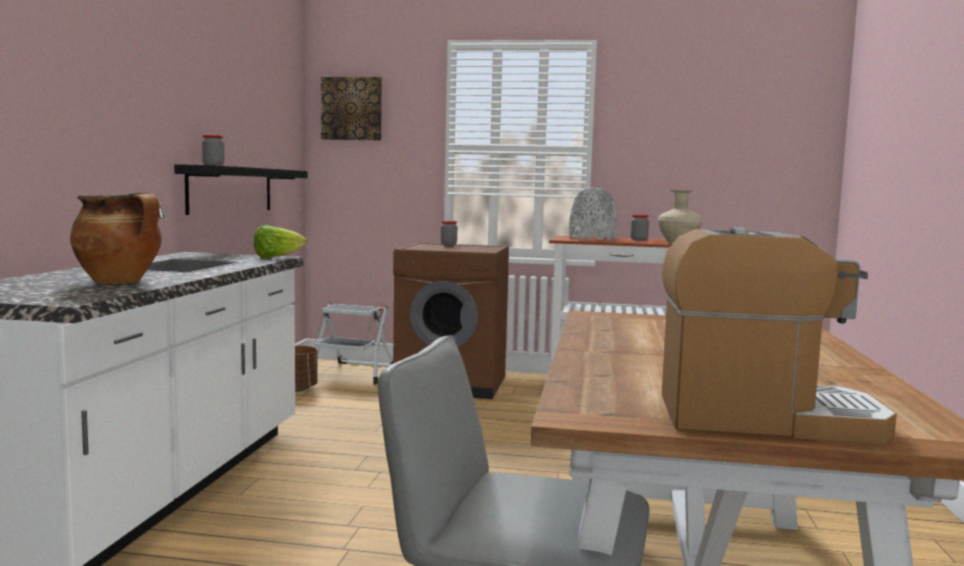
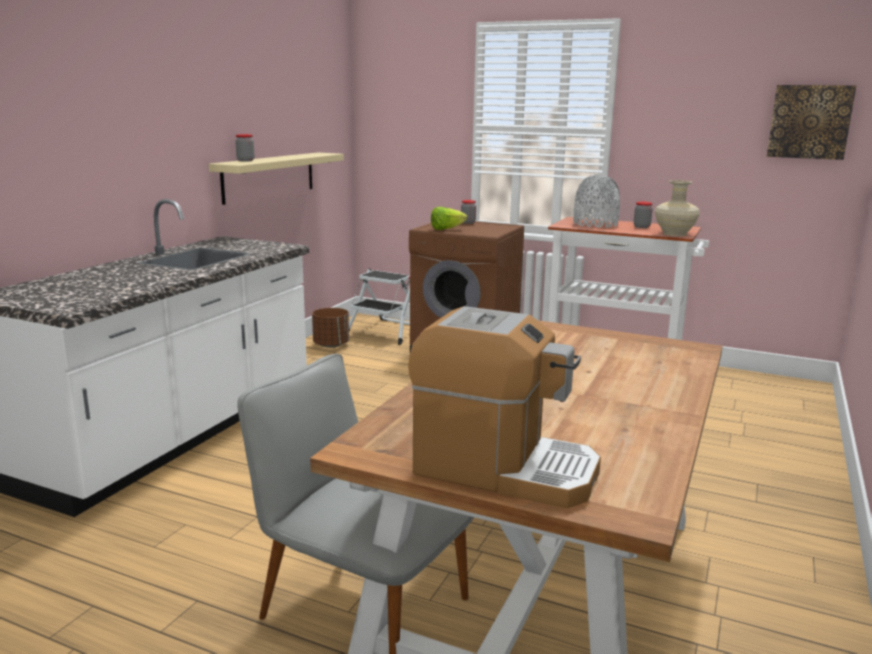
camera: 15 degrees right, 10 degrees up
cooking pot [70,193,162,284] -> none
black shelf [174,164,308,215] -> beige shelf [209,152,344,205]
lettuce [254,225,307,258] -> lettuce moved to [431,207,468,230]
picture [321,77,382,141] -> picture moved to [767,85,856,160]

